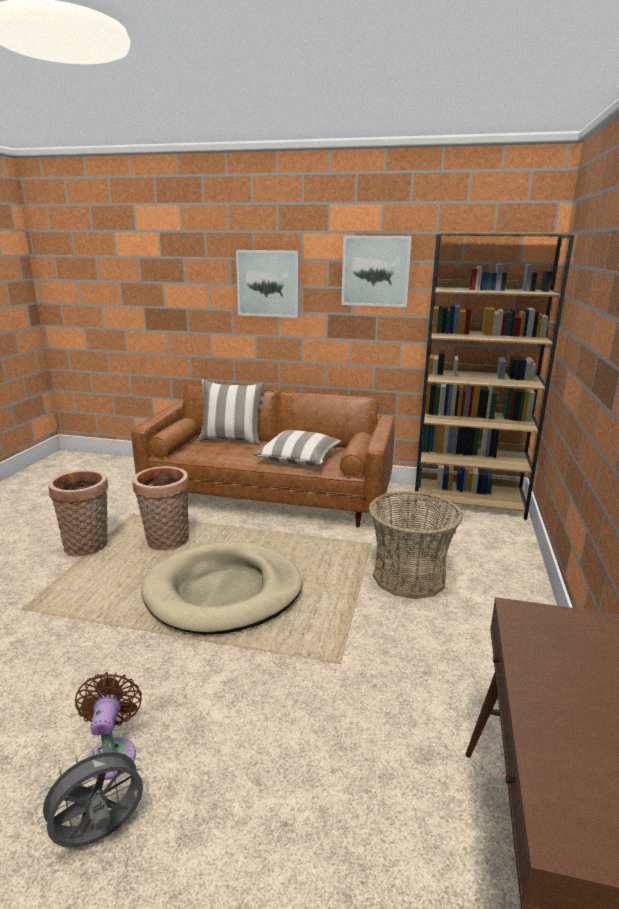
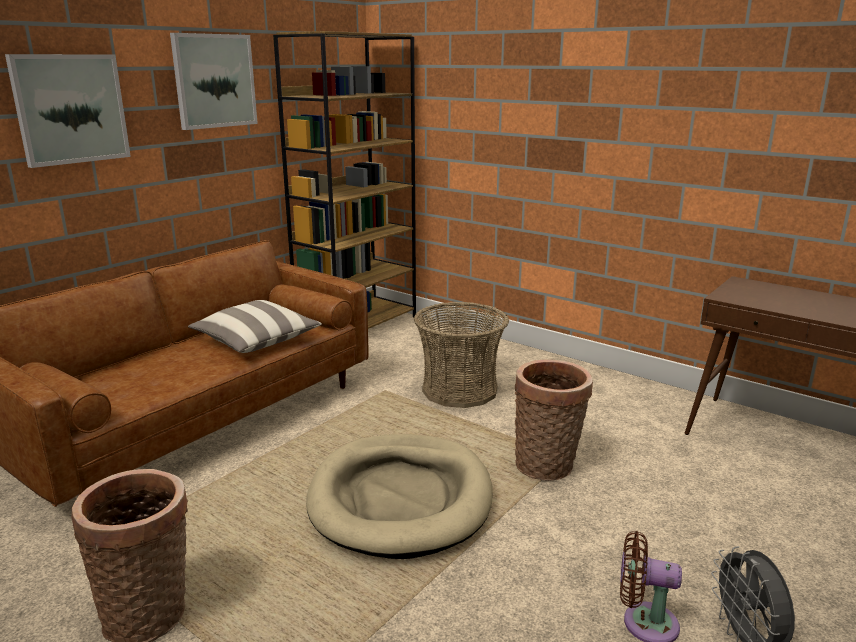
camera: 65 degrees left, 0 degrees up
basket [133,466,189,551] -> basket moved to [515,359,593,481]
pillow [198,380,264,445] -> none

